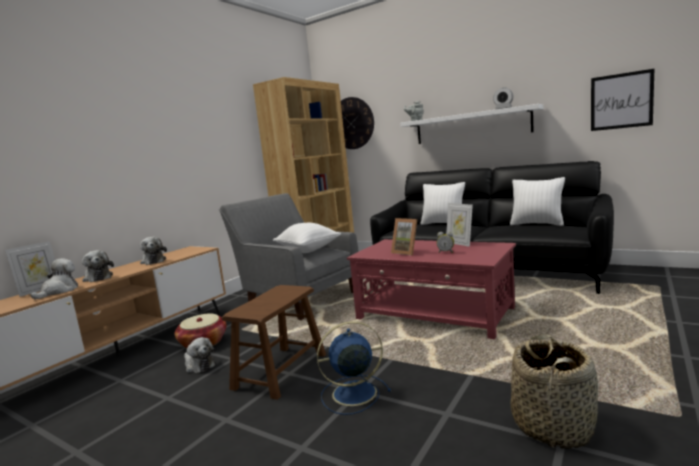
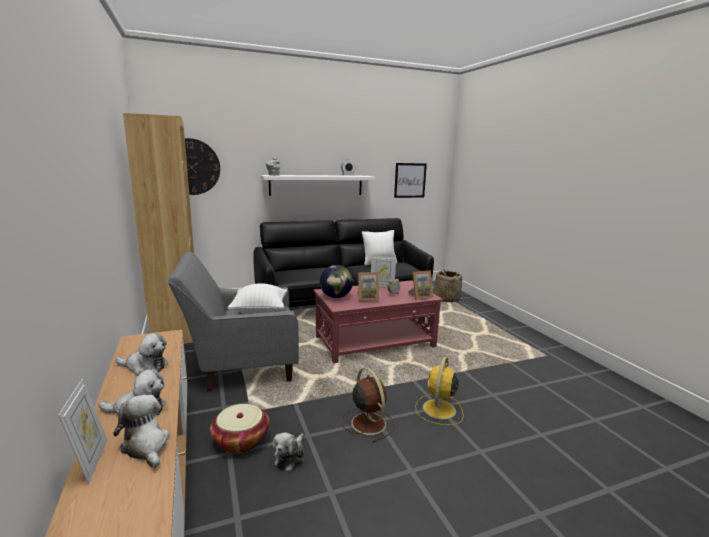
camera: 55 degrees left, 5 degrees up
plush toy [184,337,215,373] -> plush toy turned 120 degrees clockwise [272,432,304,472]
brown stool [222,285,326,400] -> brown fan [341,368,395,442]
blue fan [317,321,391,415] -> yellow fan [415,357,464,425]
white pillow [421,182,465,225] -> none
basket [511,334,598,449] -> basket moved to [434,268,462,302]
none -> globe [320,265,353,298]
none -> picture frame [408,270,434,300]

